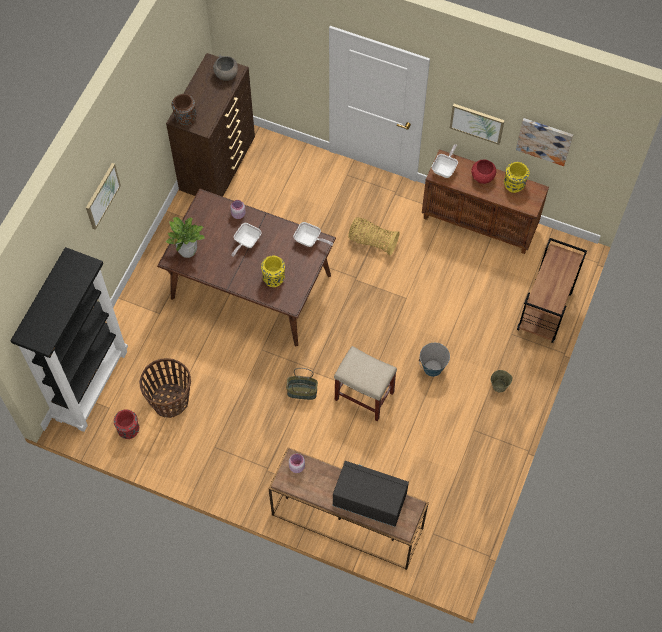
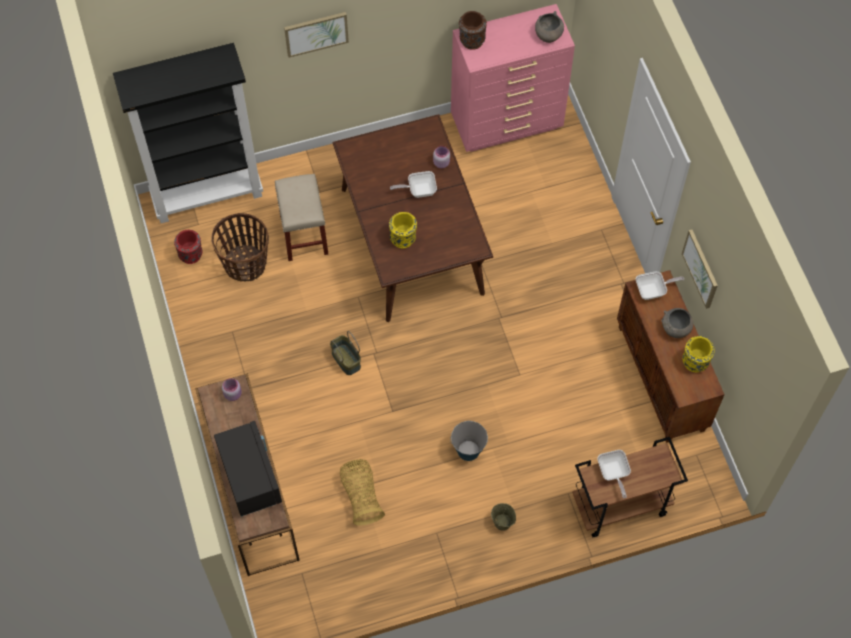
camera: 50 degrees right, 0 degrees up
potted plant [165,217,205,258] -> none
brown dresser [166,53,255,197] -> pink dresser [451,4,575,152]
frying pan [293,222,333,247] -> frying pan moved to [597,450,631,498]
beige stool [334,346,397,421] -> beige stool moved to [275,174,328,261]
basket [348,217,400,256] -> basket moved to [340,459,385,526]
red bowl [471,160,496,184] -> grey bowl [661,308,693,338]
picture [516,118,573,166] -> none

